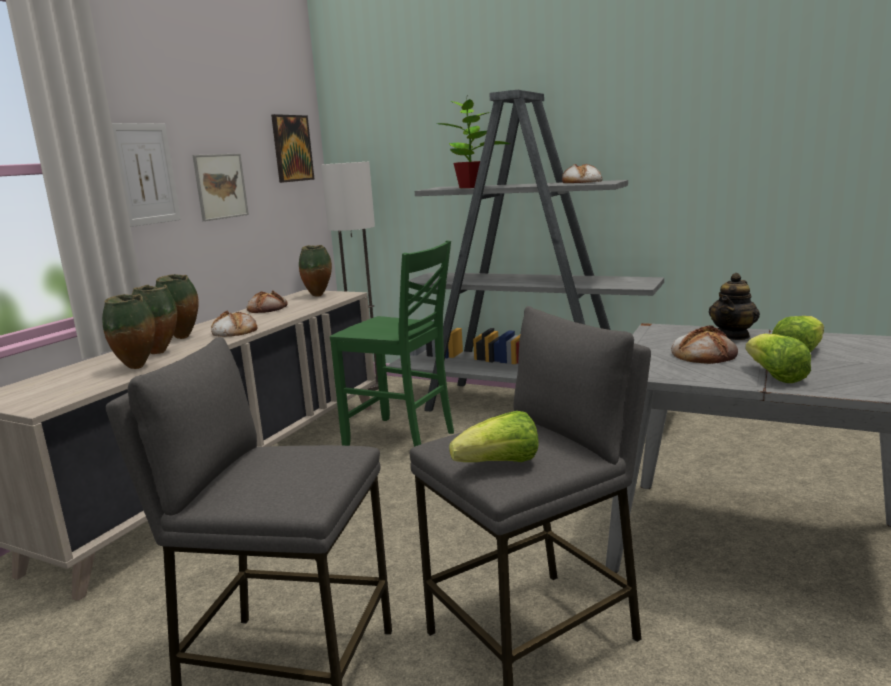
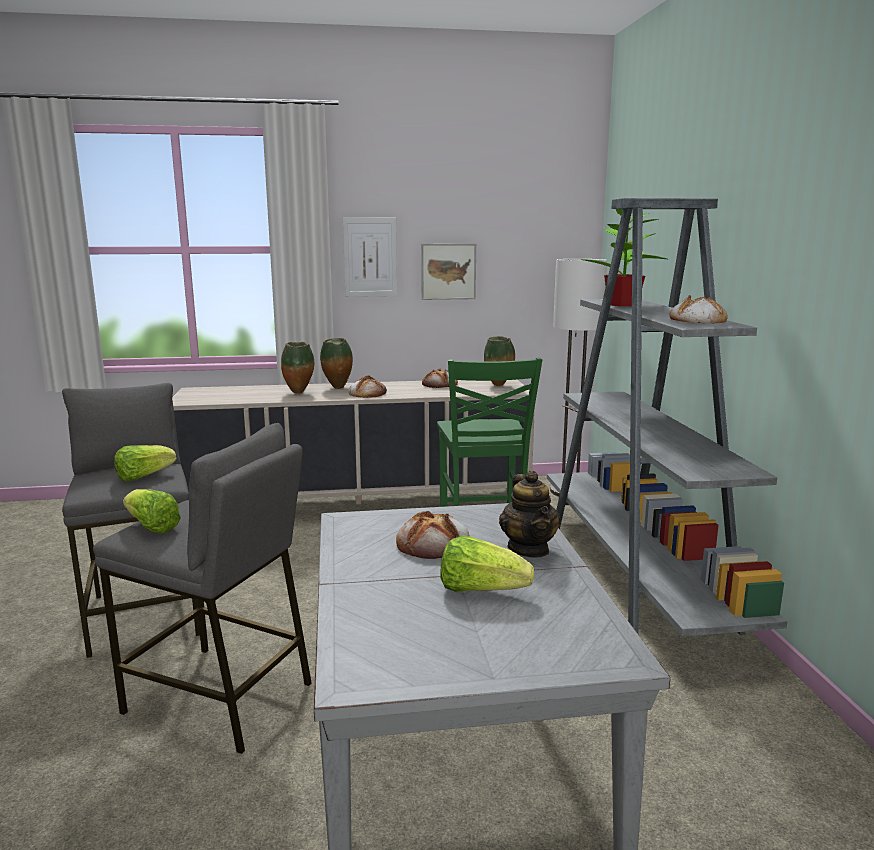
camera: 55 degrees right, 0 degrees up
vase [102,294,155,369] -> none
picture [271,114,315,183] -> none
teapot [709,273,760,340] -> teapot turned 105 degrees counterclockwise [499,470,561,558]
lettuce [745,334,811,383] -> lettuce moved to [114,445,177,481]

